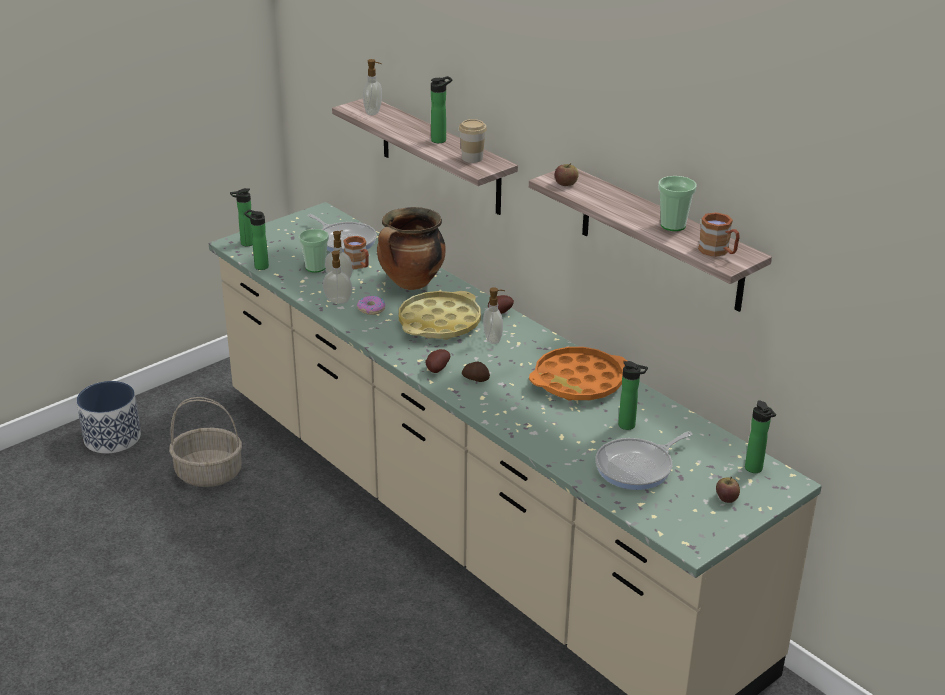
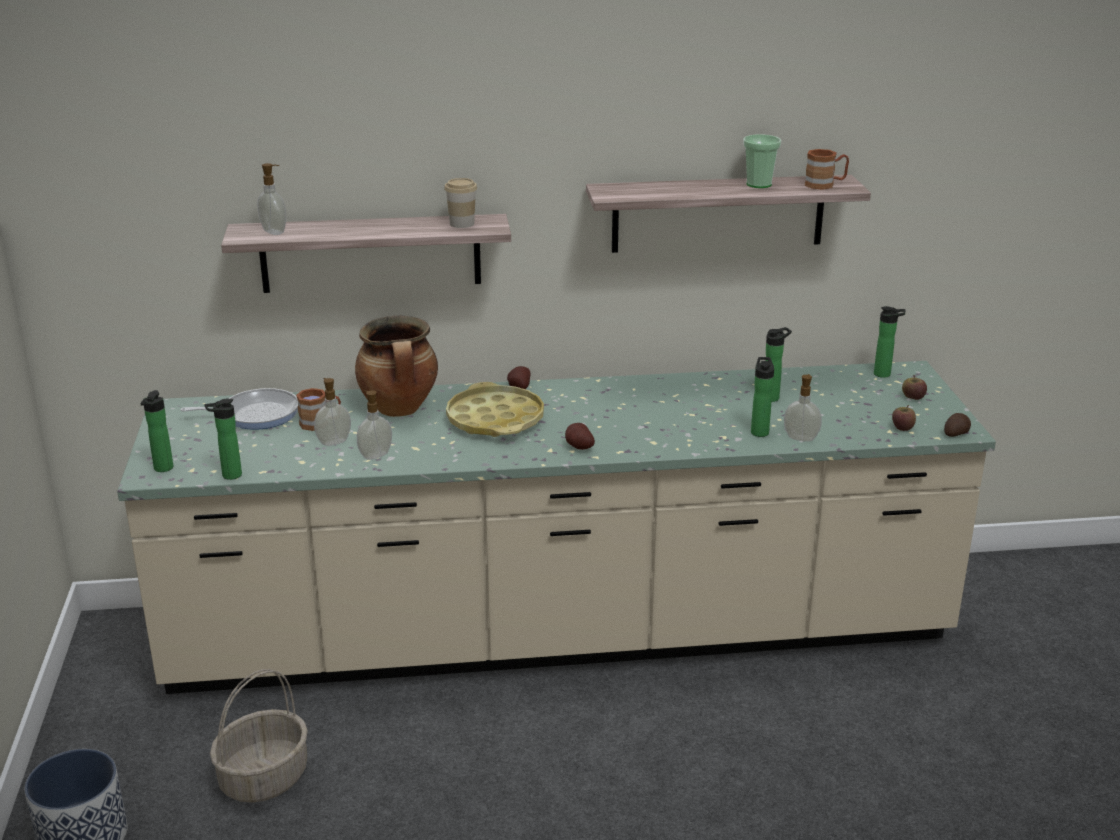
camera: 55 degrees left, 5 degrees down
cup [299,229,329,273] -> none
donut [357,296,385,315] -> none
bottle [431,76,452,143] -> bottle moved to [751,357,774,437]
potato [462,361,490,382] -> potato moved to [944,413,971,437]
soap dispenser [483,287,505,344] -> soap dispenser moved to [784,374,822,442]
orange tray [529,347,627,401] -> none
apple [555,163,579,186] -> apple moved to [892,405,916,431]
frying pan [596,431,692,490] -> none

